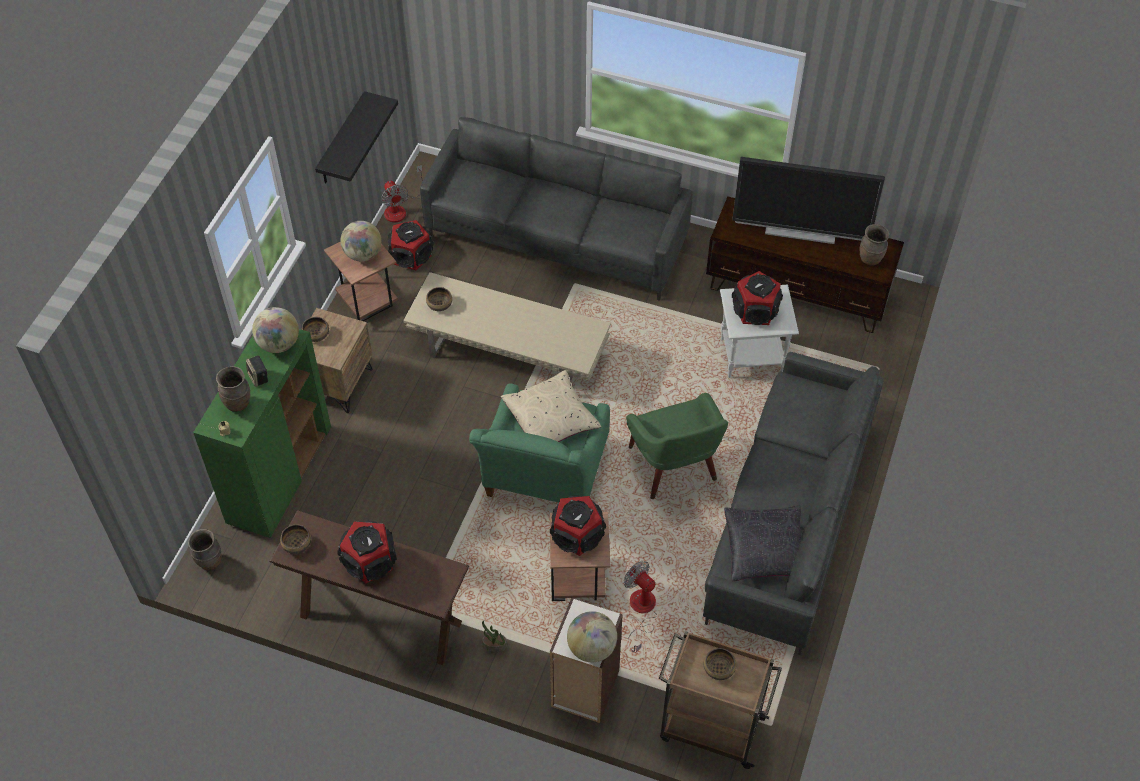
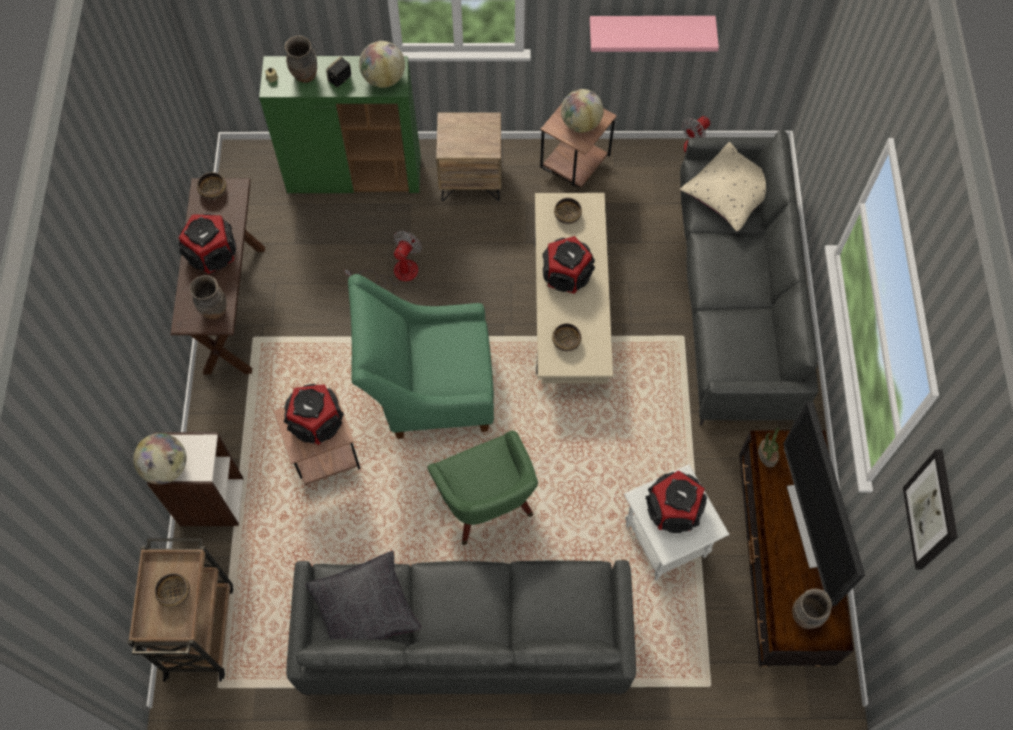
camera: 70 degrees right, 10 degrees up
brown vase [188,529,221,571] -> brown vase moved to [189,275,227,320]
bowl [302,317,329,342] -> bowl moved to [552,323,581,351]
black shelf [315,91,398,183] -> pink shelf [590,16,719,52]
speaker [388,220,434,270] -> speaker moved to [543,236,595,294]
potted plant [482,621,507,653] -> potted plant moved to [758,427,780,468]
beige pillow [501,370,601,442] -> beige pillow moved to [680,142,766,232]
fan [624,561,657,652] -> fan moved to [344,231,422,287]
green armchair [626,393,728,499] -> green armchair turned 75 degrees counterclockwise [427,431,538,545]
none -> picture [903,450,958,570]

